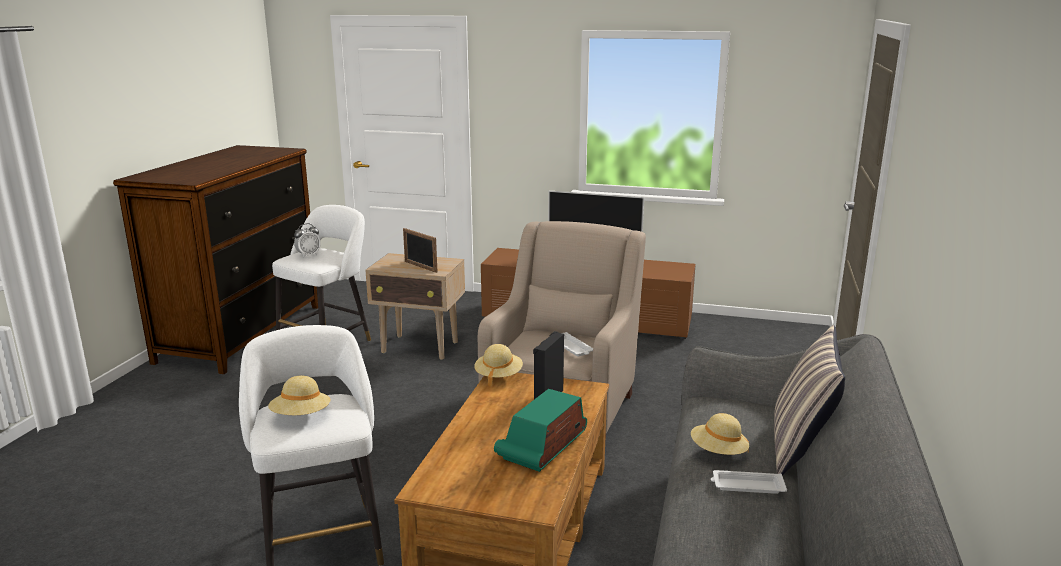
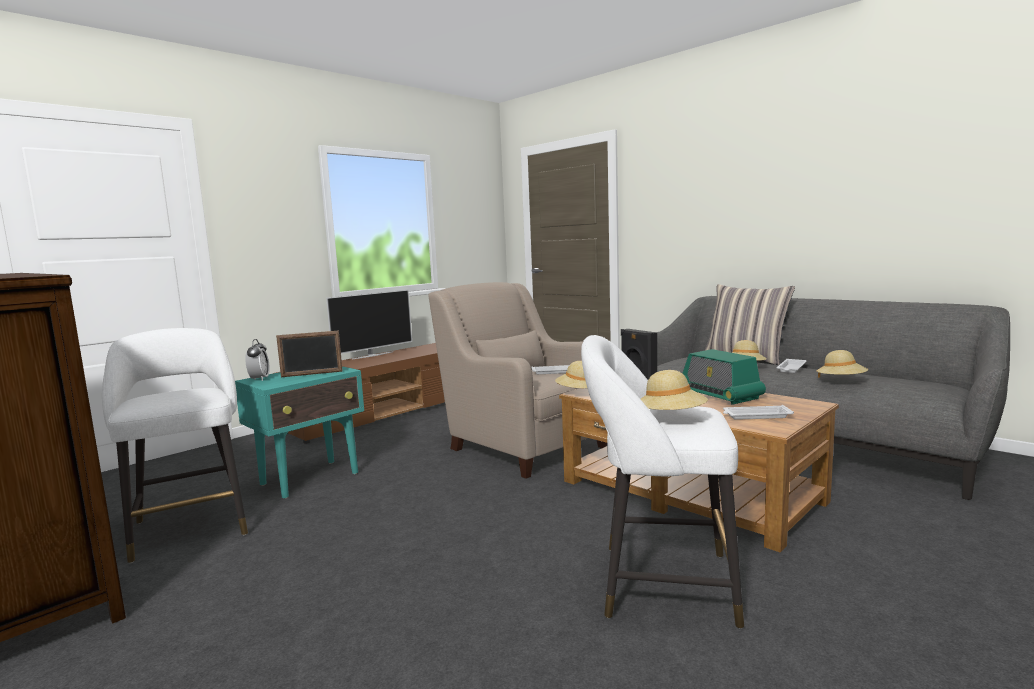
camera: 60 degrees left, 10 degrees down
alarm clock [294,223,321,258] -> alarm clock moved to [245,339,270,381]
beige side table [365,253,465,360] -> turquoise side table [235,366,364,499]
none -> white tray [723,405,794,420]
none -> beige hat [817,350,868,378]

